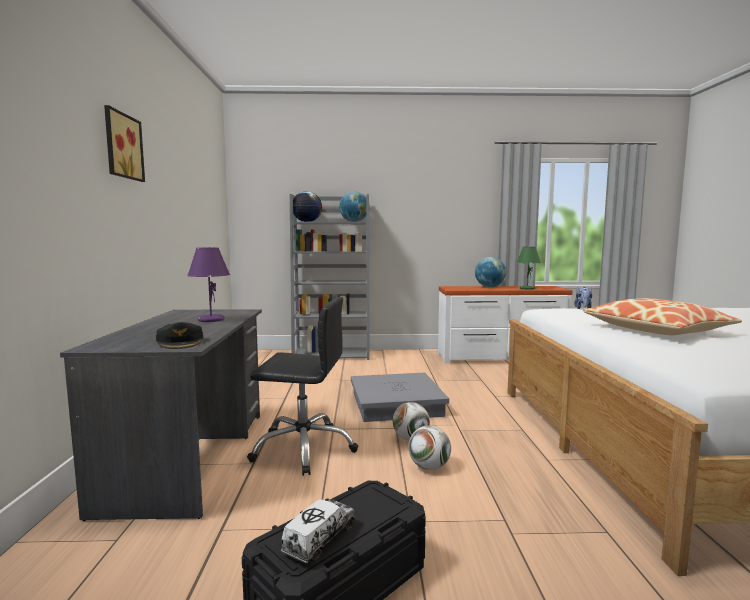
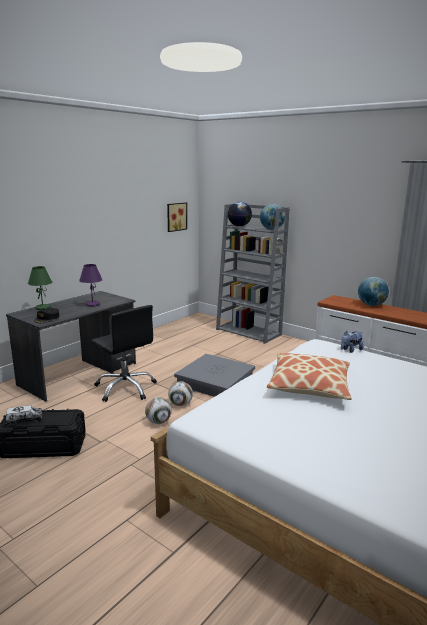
camera: 40 degrees right, 10 degrees up
picture [104,105,145,182] -> picture moved to [167,203,187,232]
green table lamp [517,247,541,290] -> green table lamp moved to [28,266,52,310]

